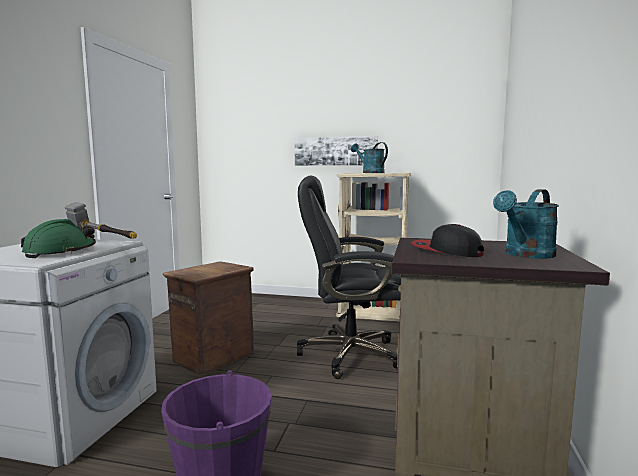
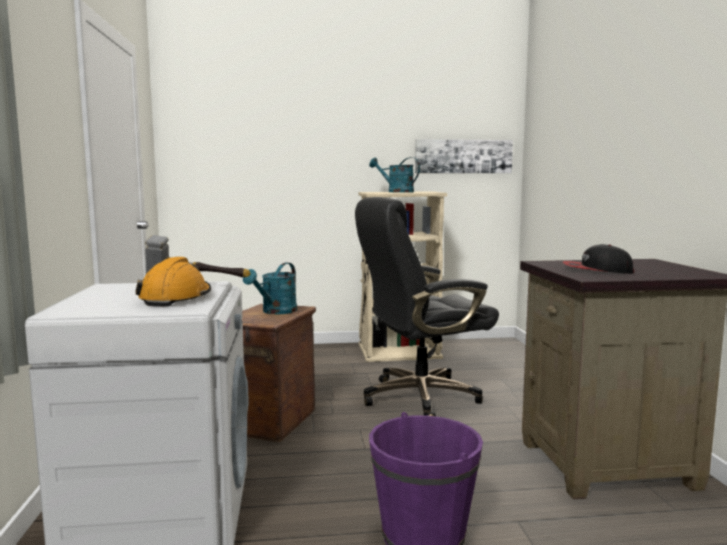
camera: 20 degrees left, 0 degrees up
green hard hat [21,219,96,258] -> orange hard hat [136,257,211,307]
picture [294,136,378,166] -> picture moved to [415,139,513,173]
turquoise watering can [493,189,559,259] -> turquoise watering can moved to [243,262,297,314]

